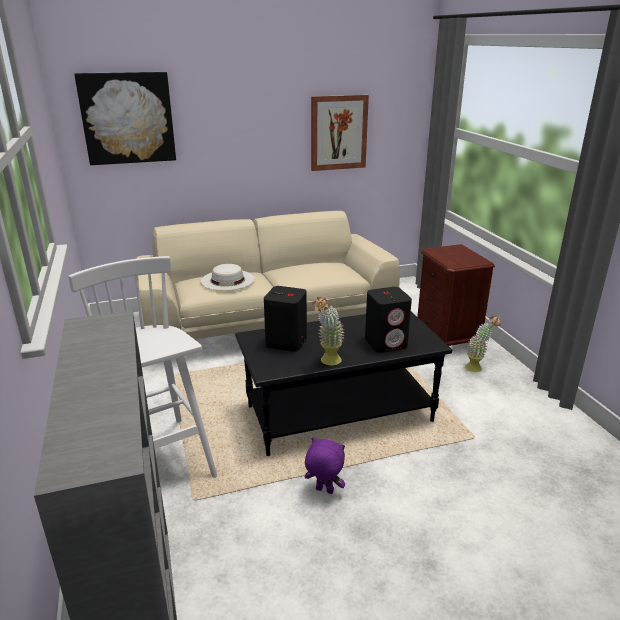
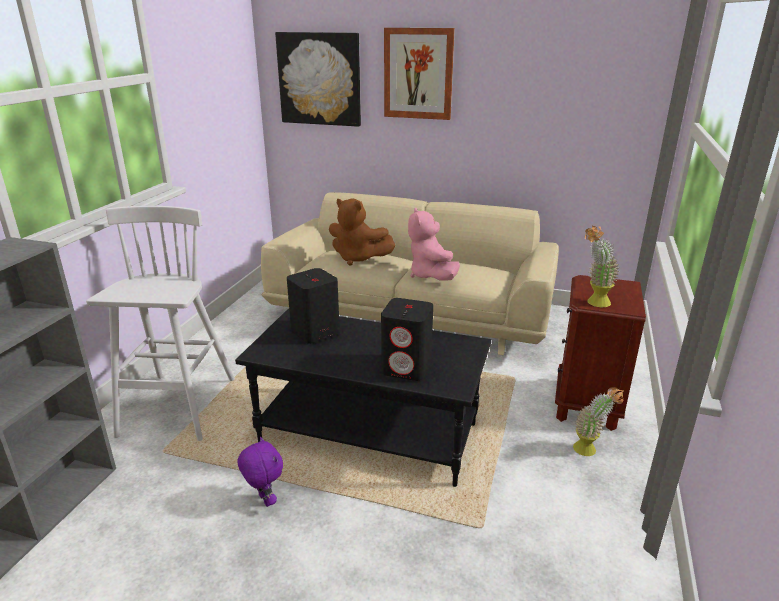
camera: 35 degrees right, 0 degrees up
white hat [201,264,254,291] -> brown plush toy [329,199,395,266]
picture [311,95,369,171] -> picture moved to [384,28,455,120]
potted plant [312,297,345,365] -> potted plant moved to [585,226,619,307]
none -> pink plush toy [408,208,460,280]

